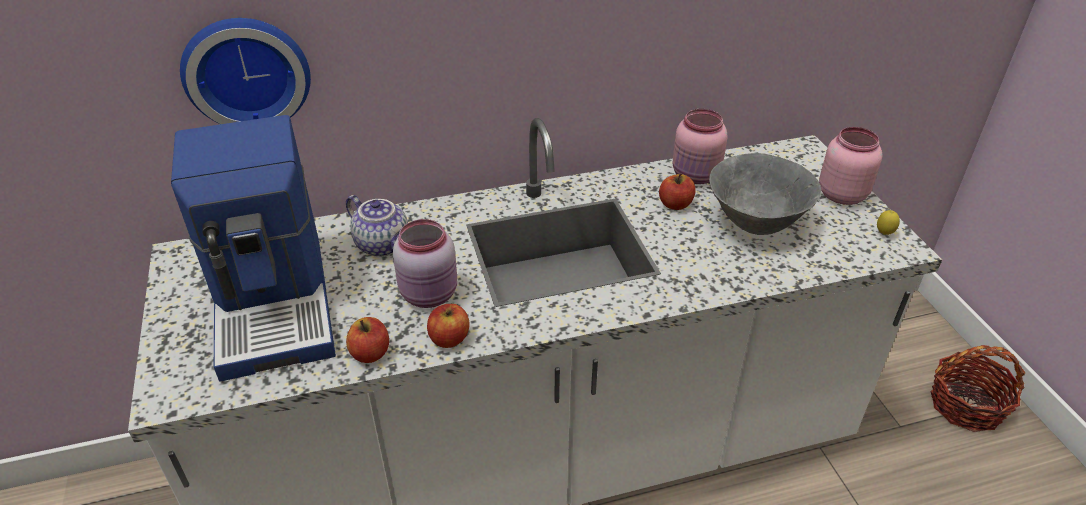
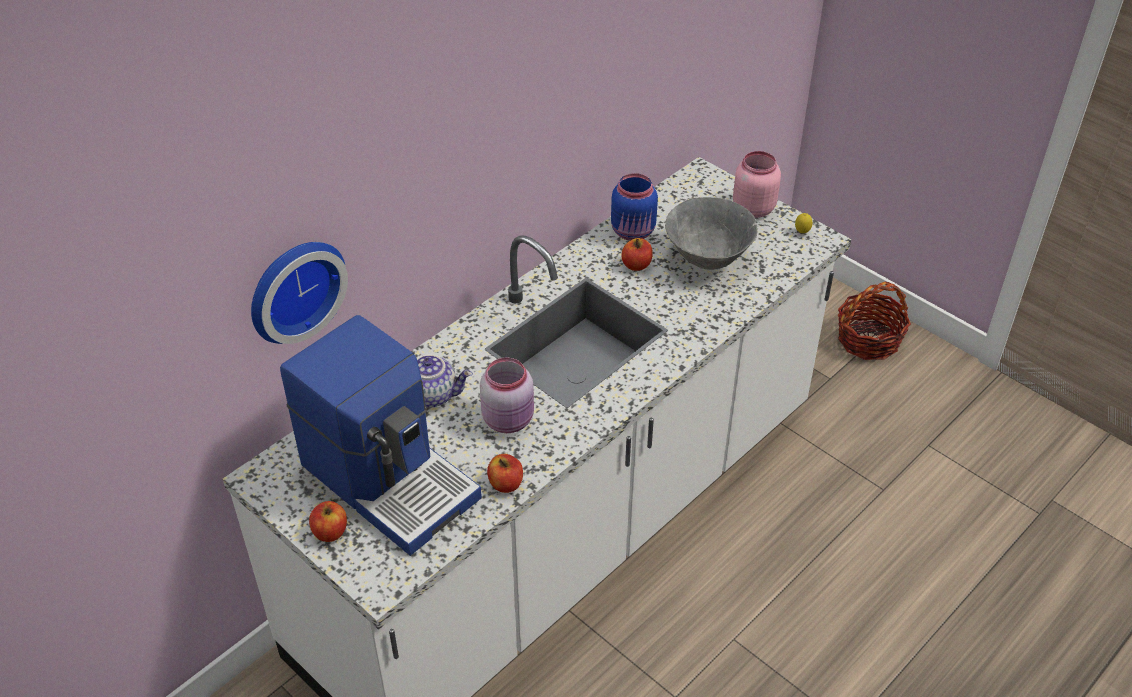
camera: 30 degrees left, 5 degrees up
apple [427,304,469,348] -> apple moved to [309,501,347,542]
pink jar [673,109,727,184] -> blue jar [611,173,658,241]

